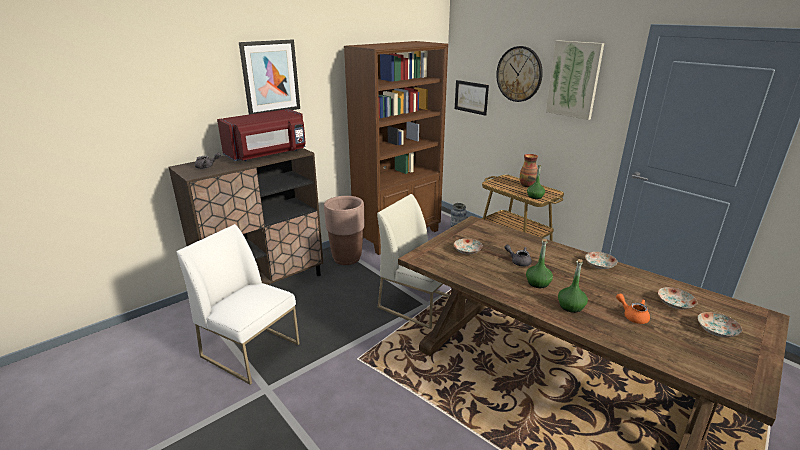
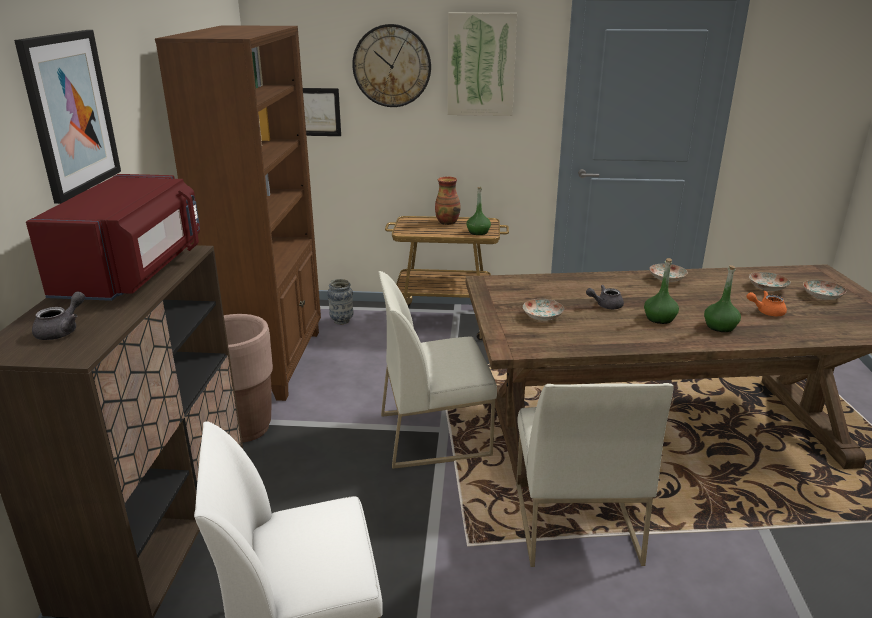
camera: 45 degrees left, 0 degrees up
none -> white chair [516,383,674,567]

